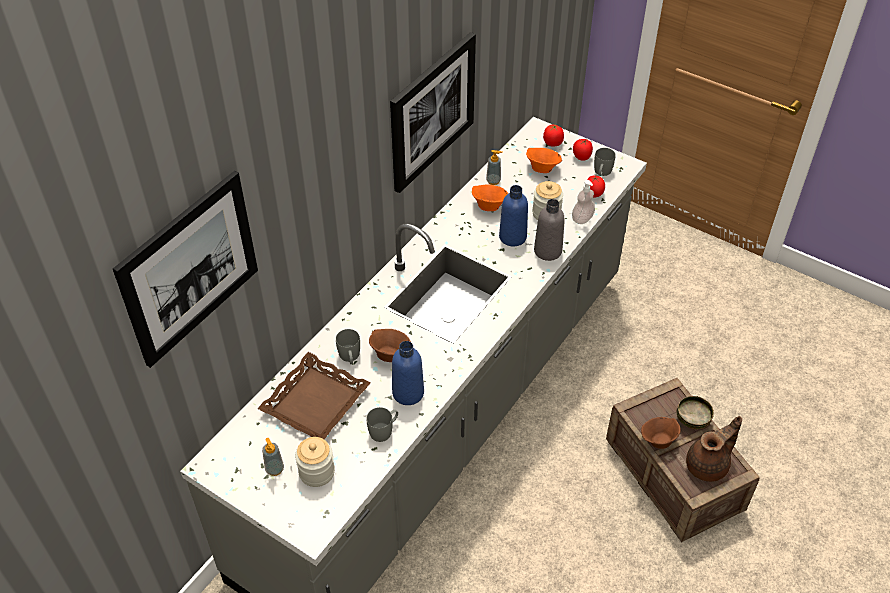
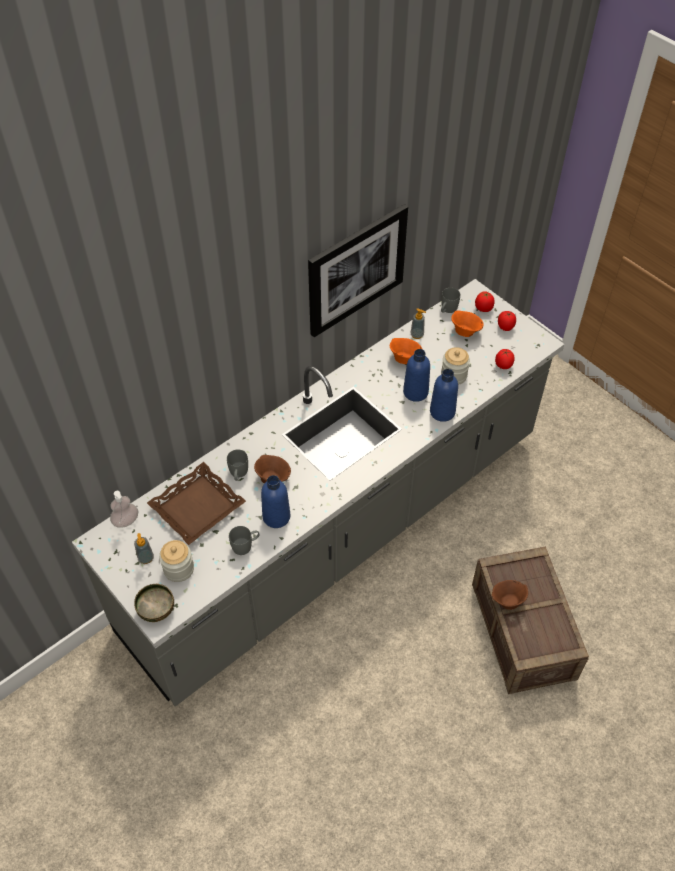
camera: 15 degrees right, 5 degrees up
picture [113,171,258,368] -> none
grey bottle [534,199,565,261] -> blue bottle [430,369,458,422]
soap dispenser [572,180,595,224] -> soap dispenser moved to [110,491,139,528]
grey mug [594,148,616,176] -> grey mug moved to [441,288,460,313]
bowl [677,396,714,429] -> bowl moved to [134,584,174,622]
brown teapot [686,416,742,482] -> none

